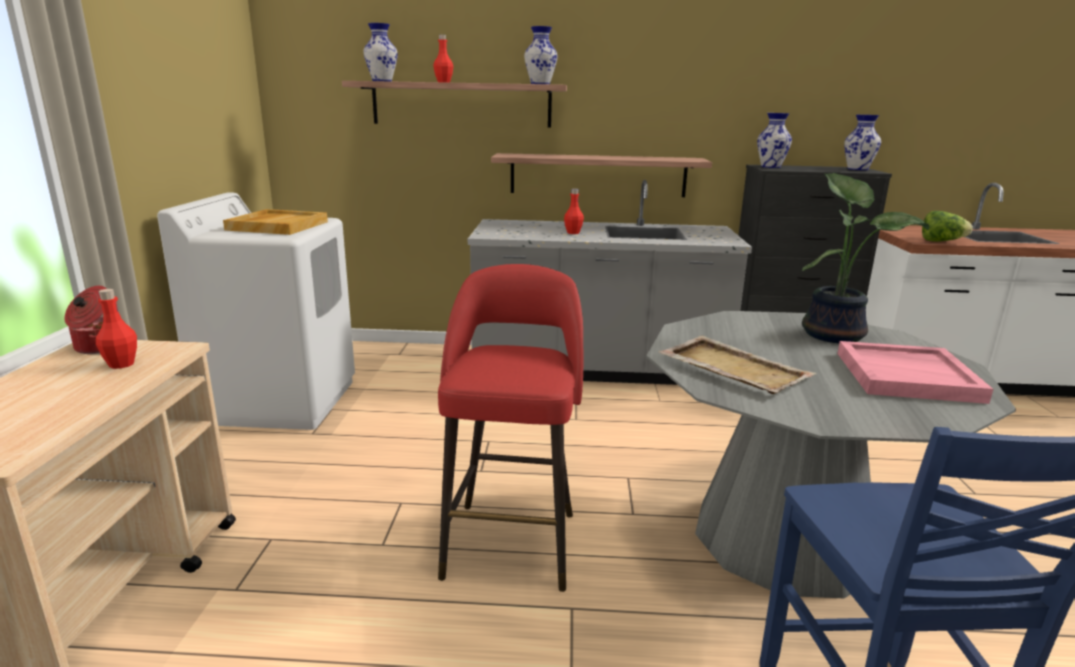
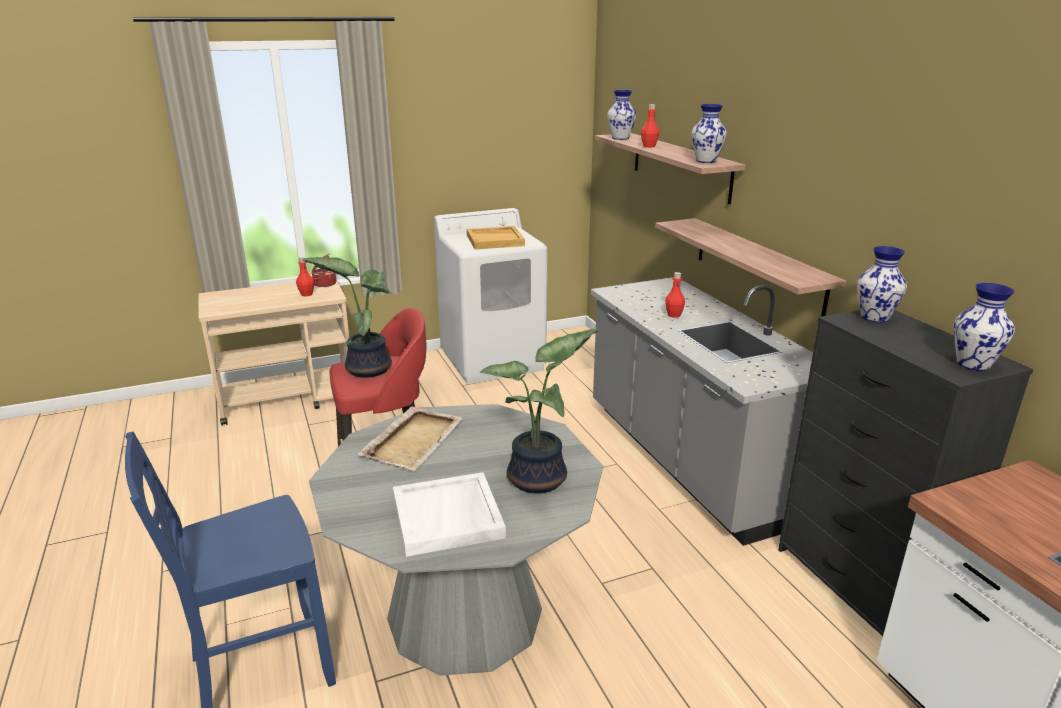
camera: 65 degrees right, 5 degrees up
pink tray [837,341,993,404] -> white tray [393,472,506,557]
lettuce [922,211,973,242] -> none
none -> potted plant [302,257,393,378]

